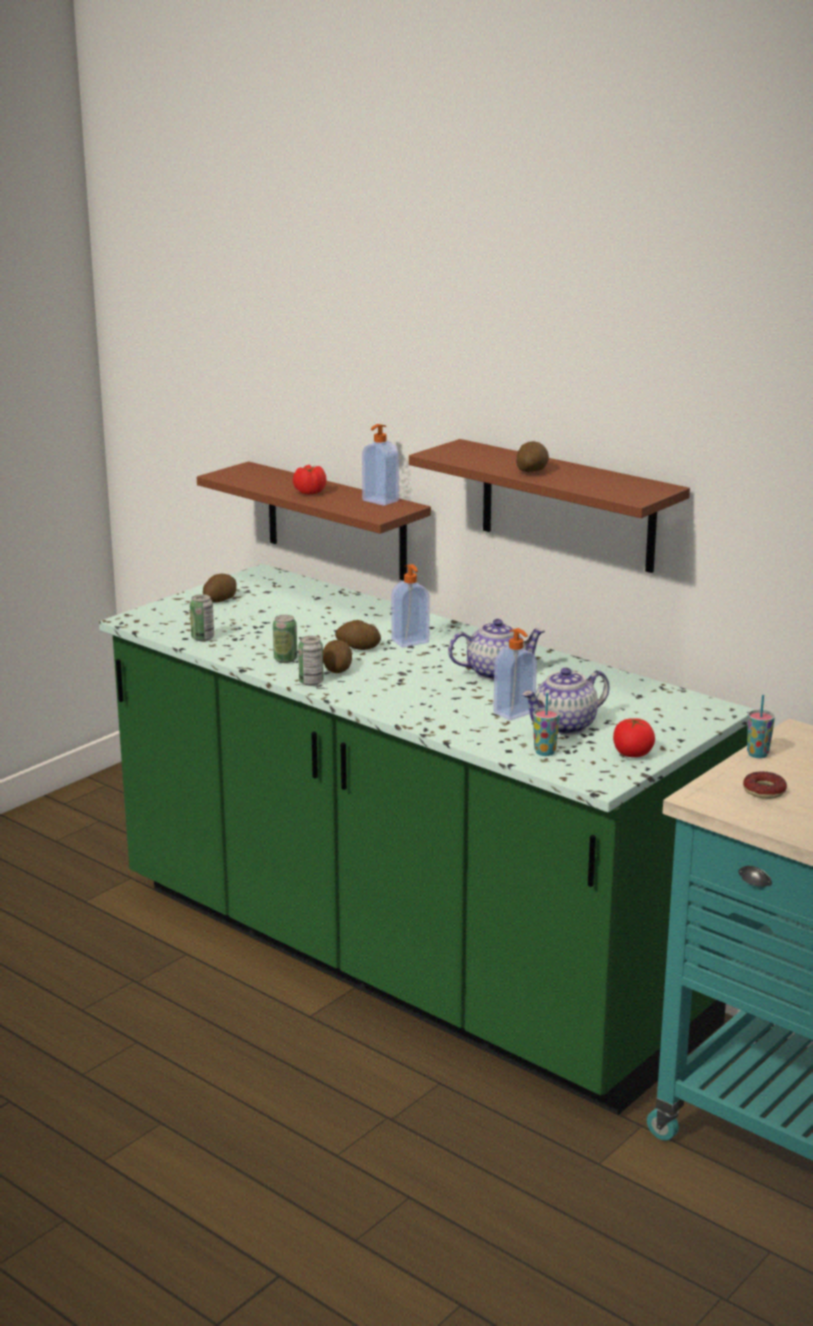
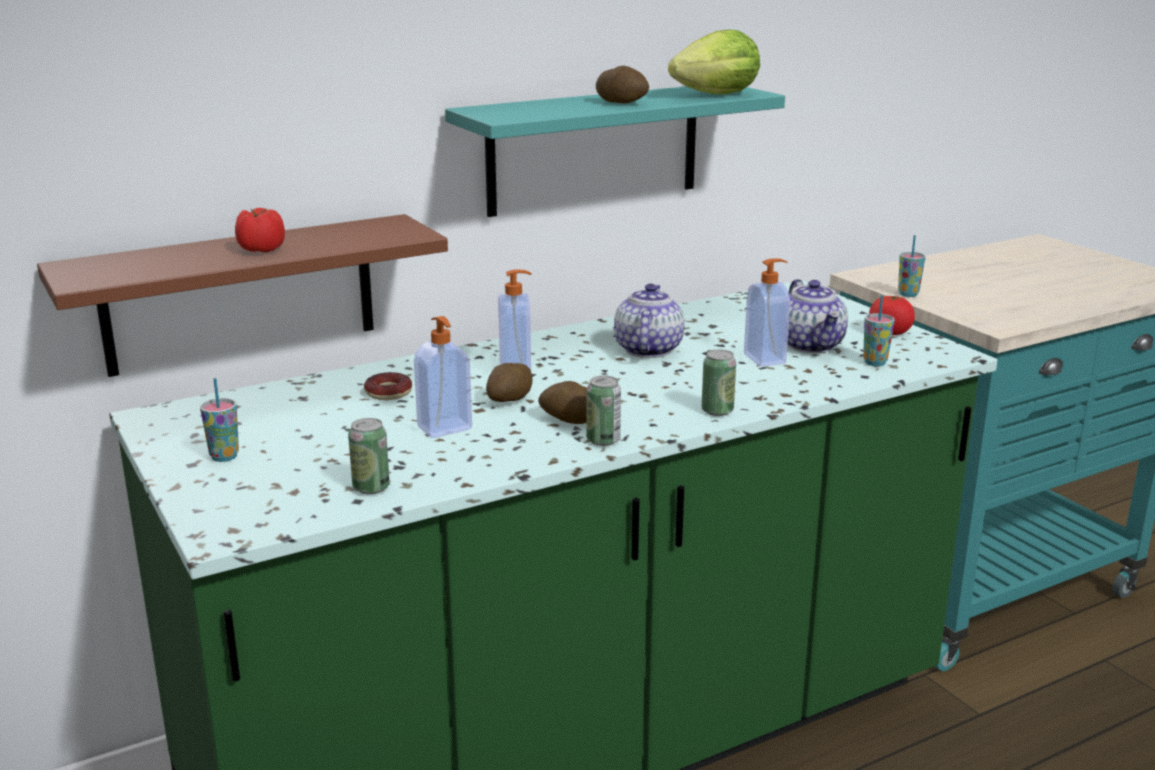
camera: 70 degrees left, 0 degrees up
potato [203,574,237,603] -> cup [200,378,239,462]
can [273,615,297,663] -> can moved to [701,349,736,416]
soap dispenser [362,424,399,506] -> soap dispenser moved to [414,316,472,438]
brown shelf [409,439,690,573] -> turquoise shelf [445,86,785,217]
donut [743,772,787,799] -> donut moved to [364,372,412,400]
none -> lettuce [668,29,760,94]

